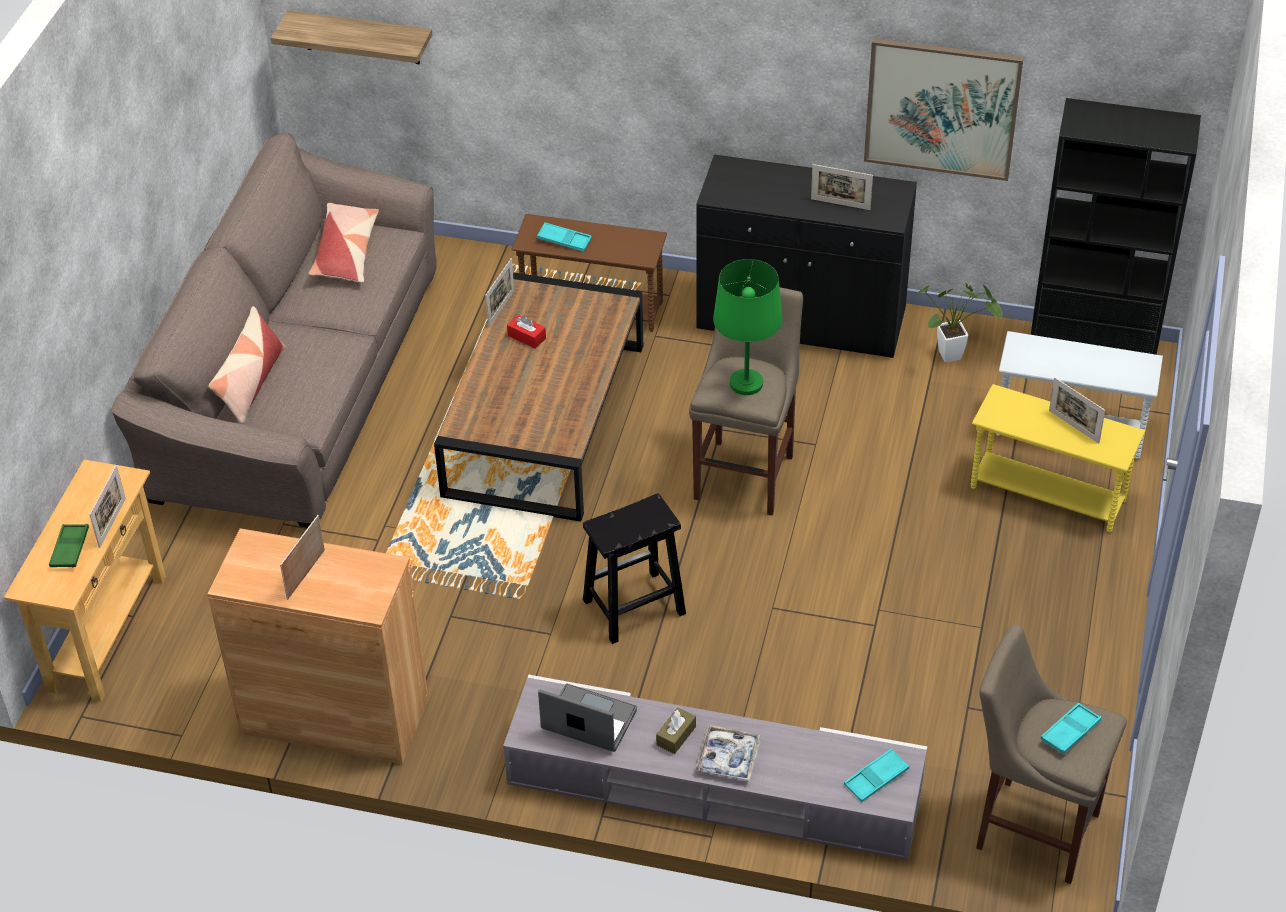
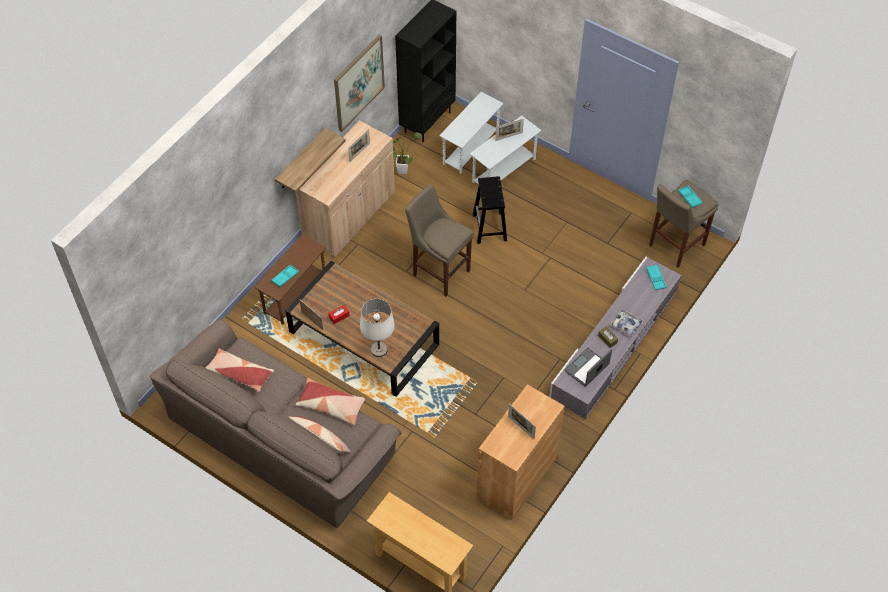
camera: 70 degrees left, 10 degrees up
green tray [49,524,89,567] -> none
picture frame [89,465,126,548] -> none
shelf [271,10,432,64] -> shelf moved to [275,128,346,193]
black stool [583,493,686,644] -> black stool moved to [473,176,507,244]
black cabinet [696,154,917,358] -> beige cabinet [296,120,395,257]
green table lamp [713,259,783,395] -> none
yellow side table [971,384,1145,533] -> white side table [470,115,541,185]
none -> pillow [296,378,365,425]
none -> white table lamp [360,299,395,357]

